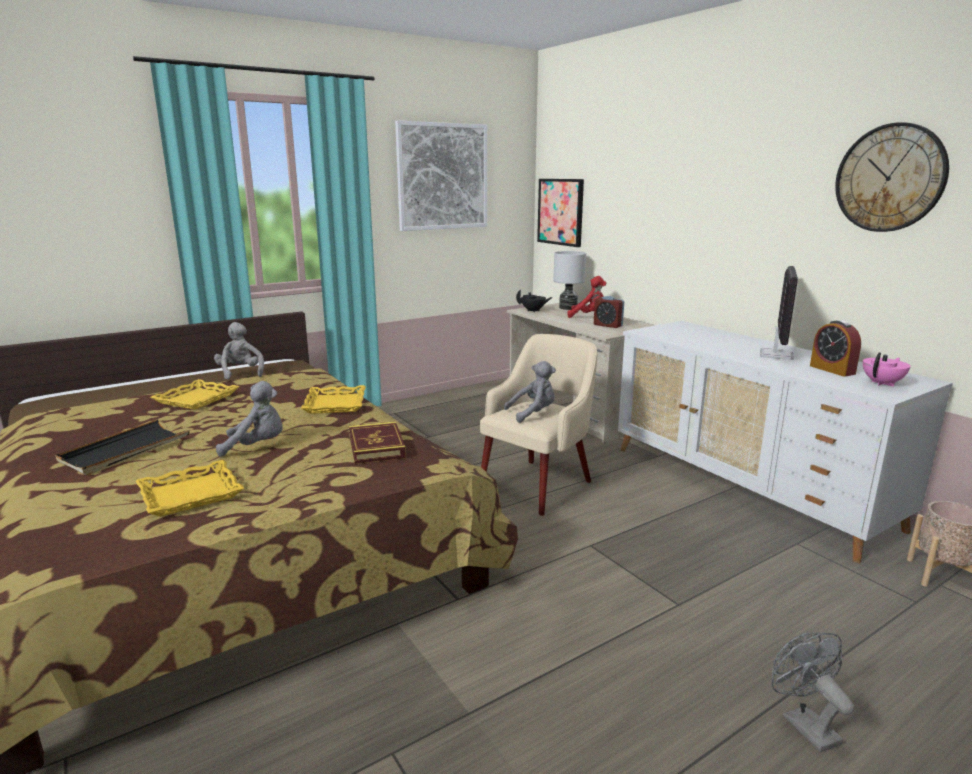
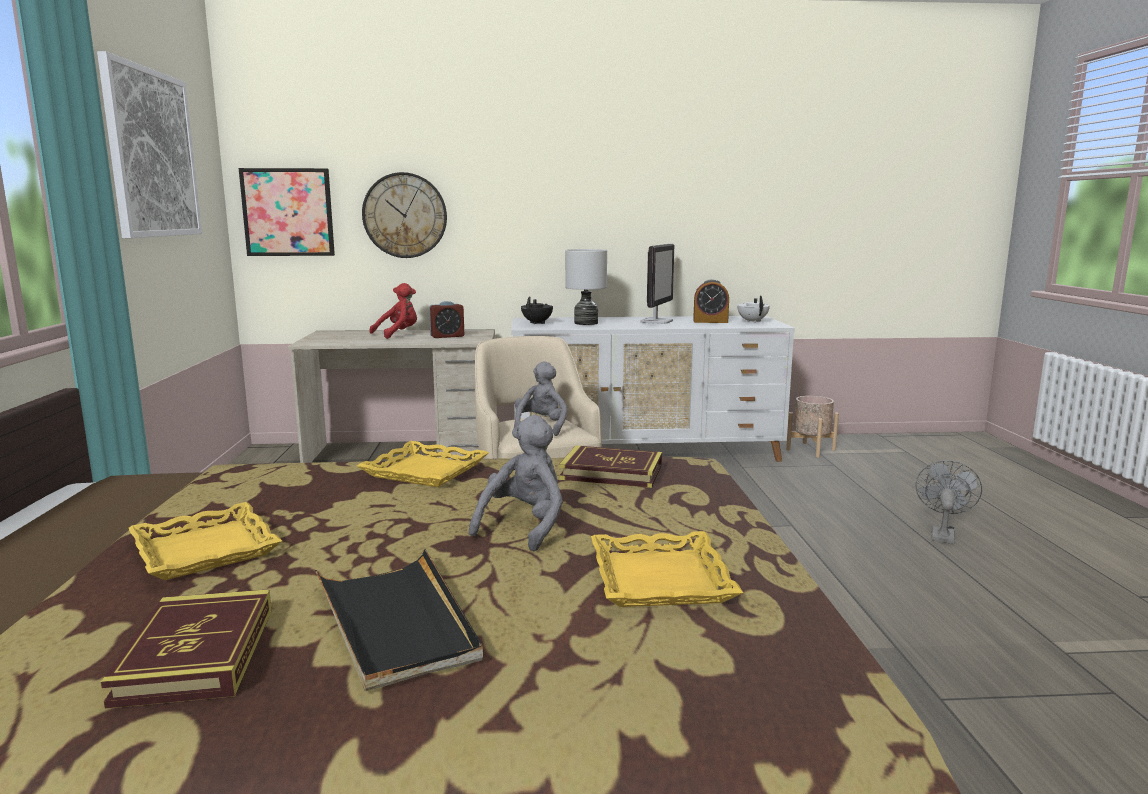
camera: 60 degrees left, 5 degrees down
grey plush toy [214,322,264,380] -> none
black teapot [516,289,552,312] -> black teapot moved to [521,296,553,324]
grey table lamp [553,251,586,310] -> grey table lamp moved to [565,249,607,325]
monitor [760,266,798,360] -> monitor turned 60 degrees clockwise [640,244,674,324]
grey fan [771,632,855,752] -> grey fan turned 105 degrees clockwise [915,461,982,544]
wall clock [835,122,949,232] -> wall clock moved to [362,172,447,258]
pink teapot [863,352,911,387] -> white teapot [737,296,770,323]
none -> book [100,589,272,709]

